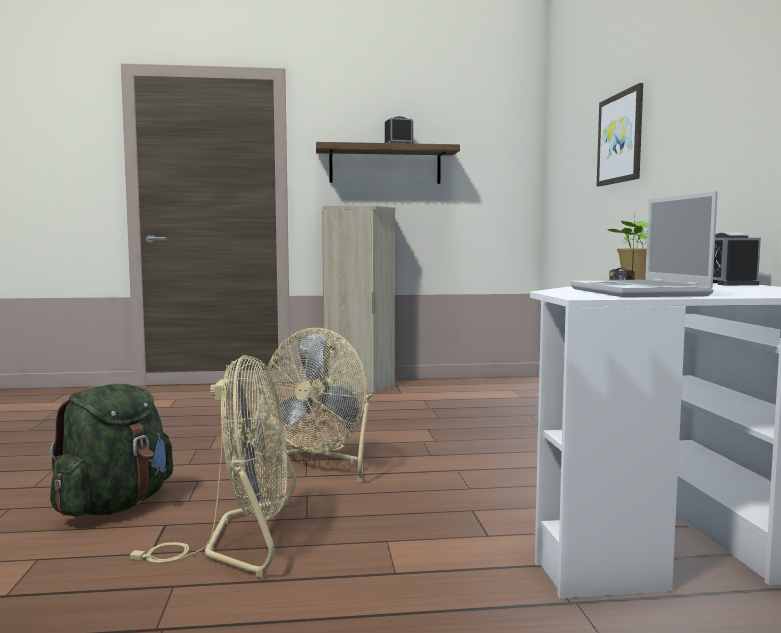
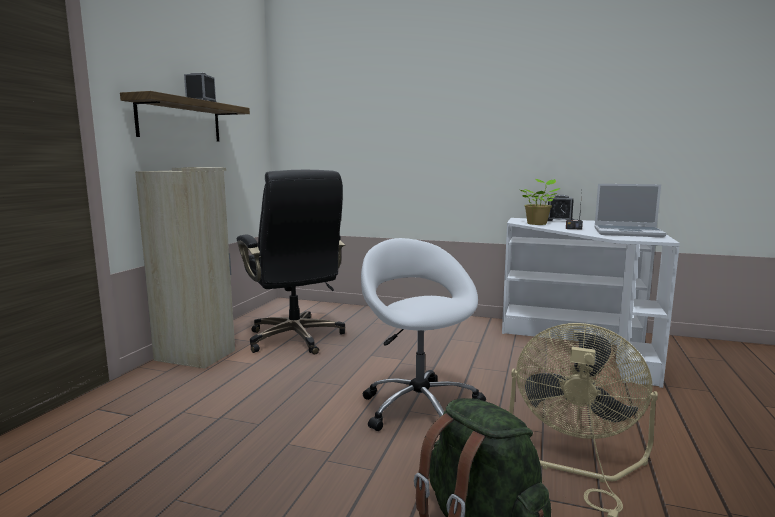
camera: 65 degrees left, 5 degrees up
beige fan [253,328,372,482] -> white office chair [361,238,486,435]
picture [597,83,643,186] -> none
none -> black office chair [236,170,345,354]

